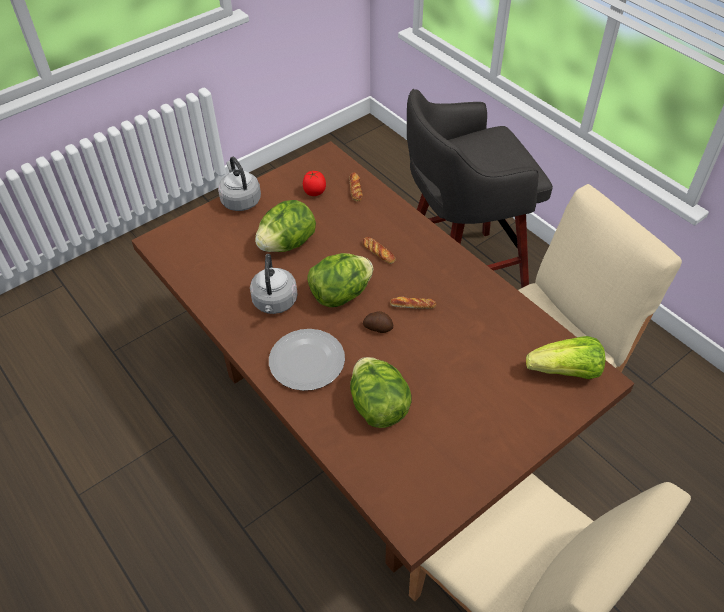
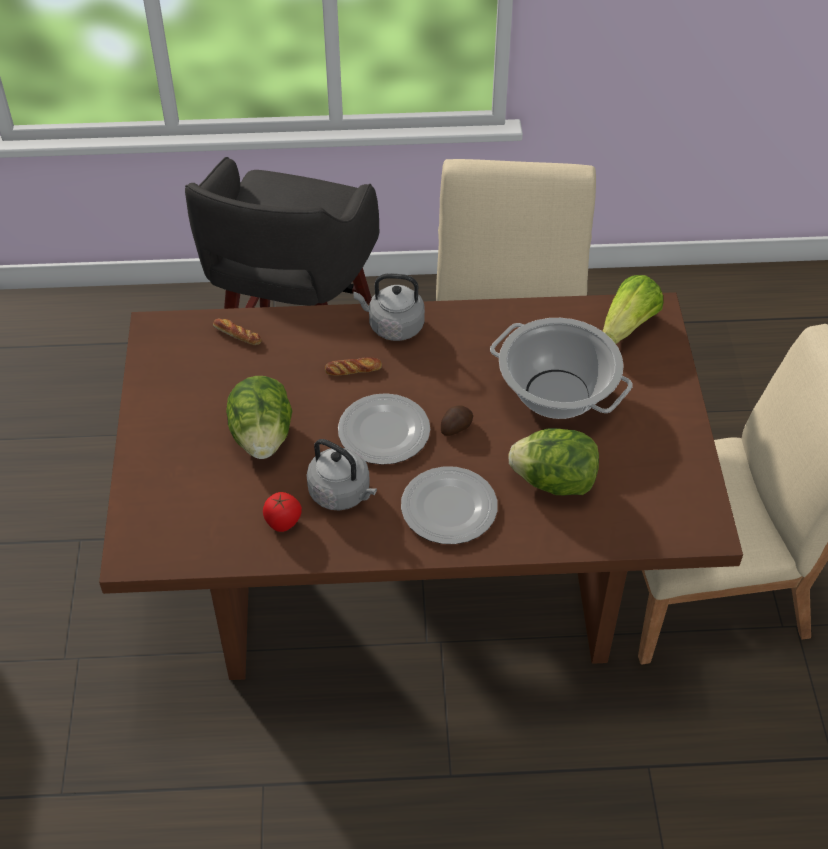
camera: 55 degrees left, 0 degrees up
grey kettle [218,157,261,211] -> grey kettle moved to [354,274,425,341]
tomato [303,171,326,196] -> tomato moved to [263,492,302,532]
lettuce [307,253,373,307] -> plate [338,393,430,465]
bread [390,297,436,309] -> none
none -> cooking pot [490,318,633,419]

